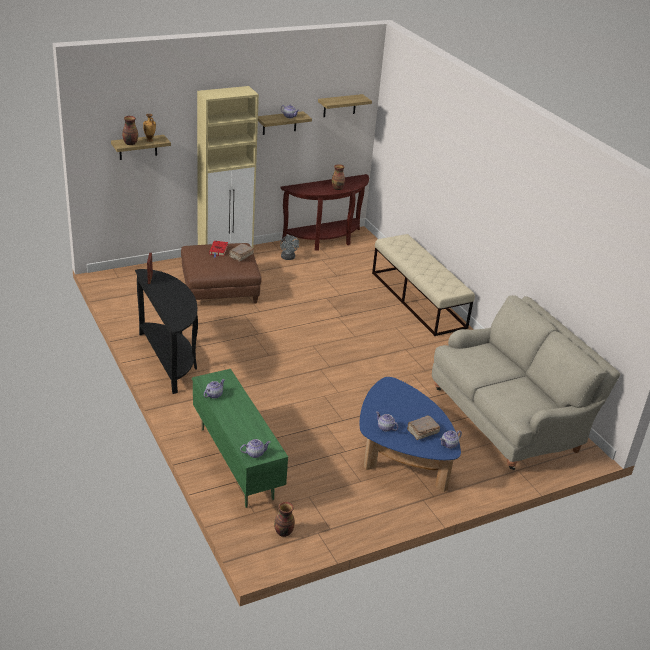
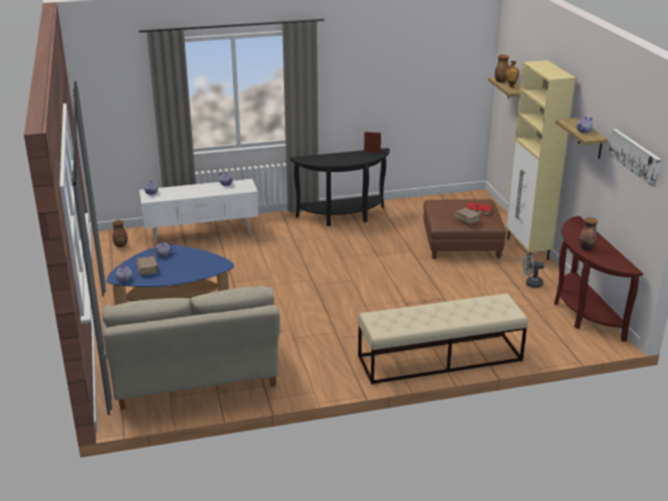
camera: 105 degrees right, 5 degrees down
green tv stand [192,369,288,508] -> white tv stand [139,179,258,244]
shelf [318,94,372,117] -> picture [609,129,661,187]

